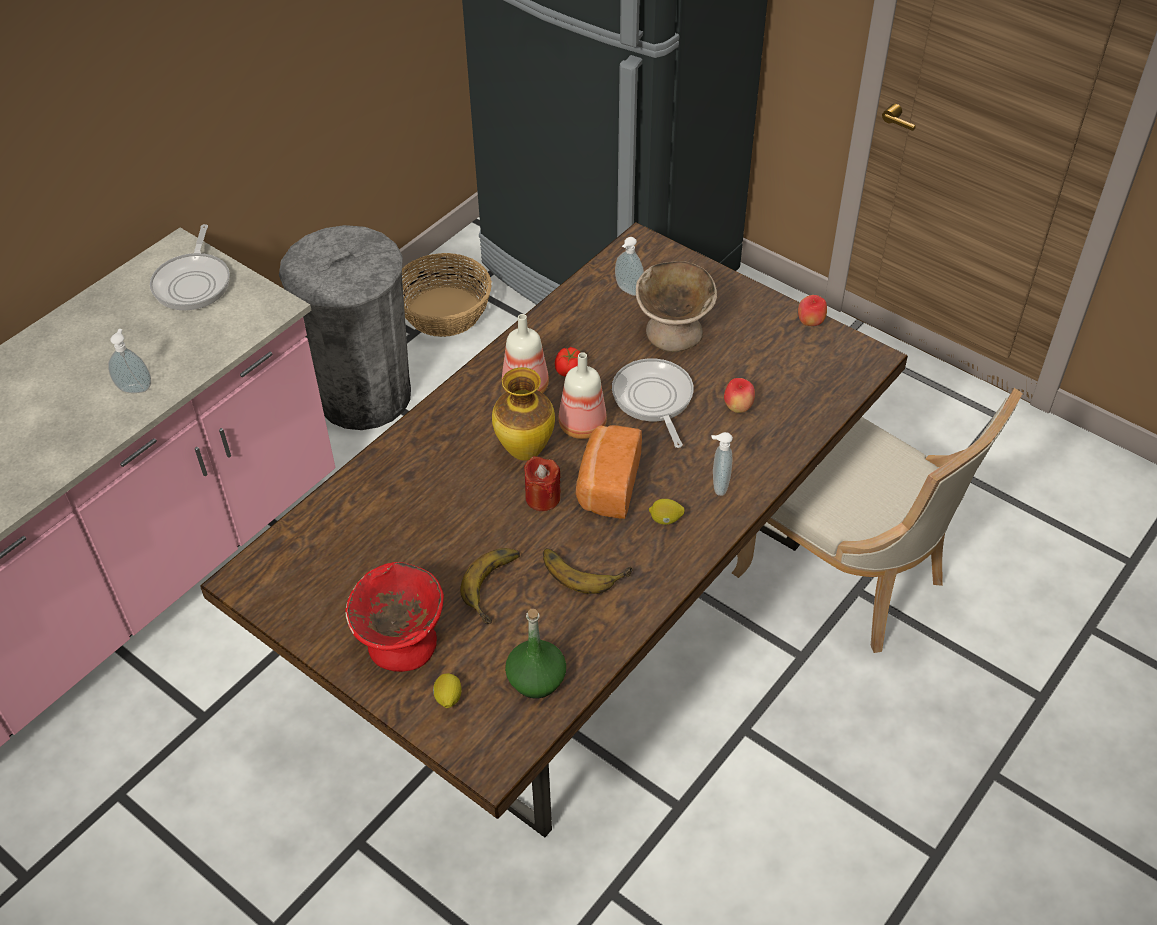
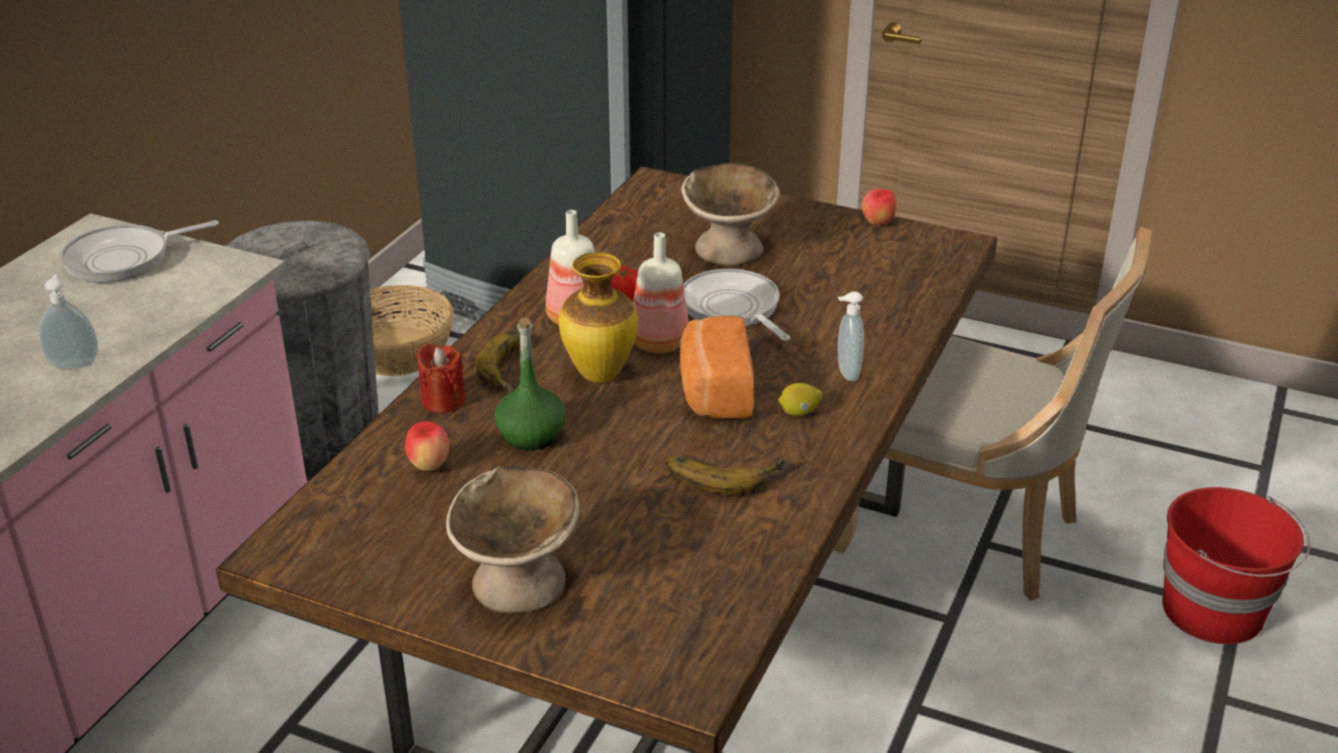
camera: 15 degrees left, 15 degrees down
frying pan [150,224,230,311] -> frying pan turned 75 degrees clockwise [60,220,219,282]
red bowl [345,562,444,672] -> beige bowl [446,466,579,613]
lemon [433,673,462,708] -> none
banana [460,548,520,624] -> banana moved to [475,331,533,393]
green bottle [505,609,566,698] -> green bottle moved to [494,318,566,451]
red candle [524,456,561,511] -> red candle moved to [416,344,466,414]
soap dispenser [615,237,644,296] -> none
apple [724,378,755,413] -> apple moved to [405,421,449,471]
none -> red bucket [1162,487,1310,644]

